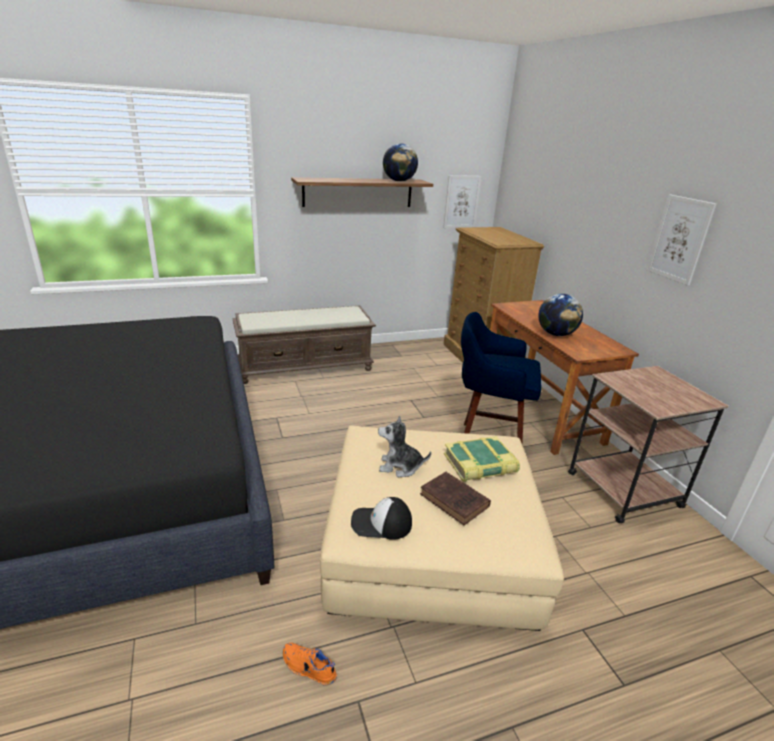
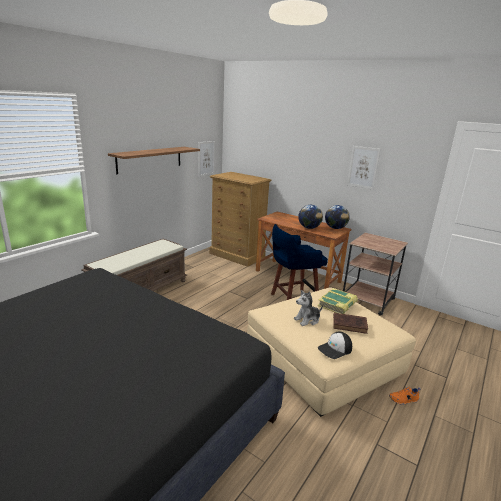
camera: 35 degrees left, 5 degrees down
orange shoe [283,643,337,686] -> orange shoe moved to [389,387,421,405]
globe [383,144,418,182] -> globe moved to [325,205,350,229]

